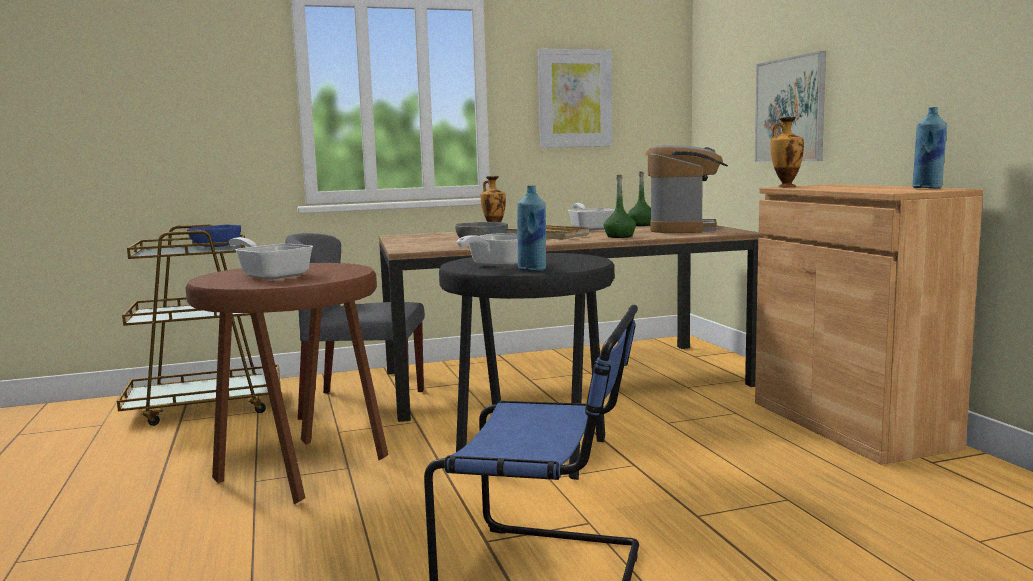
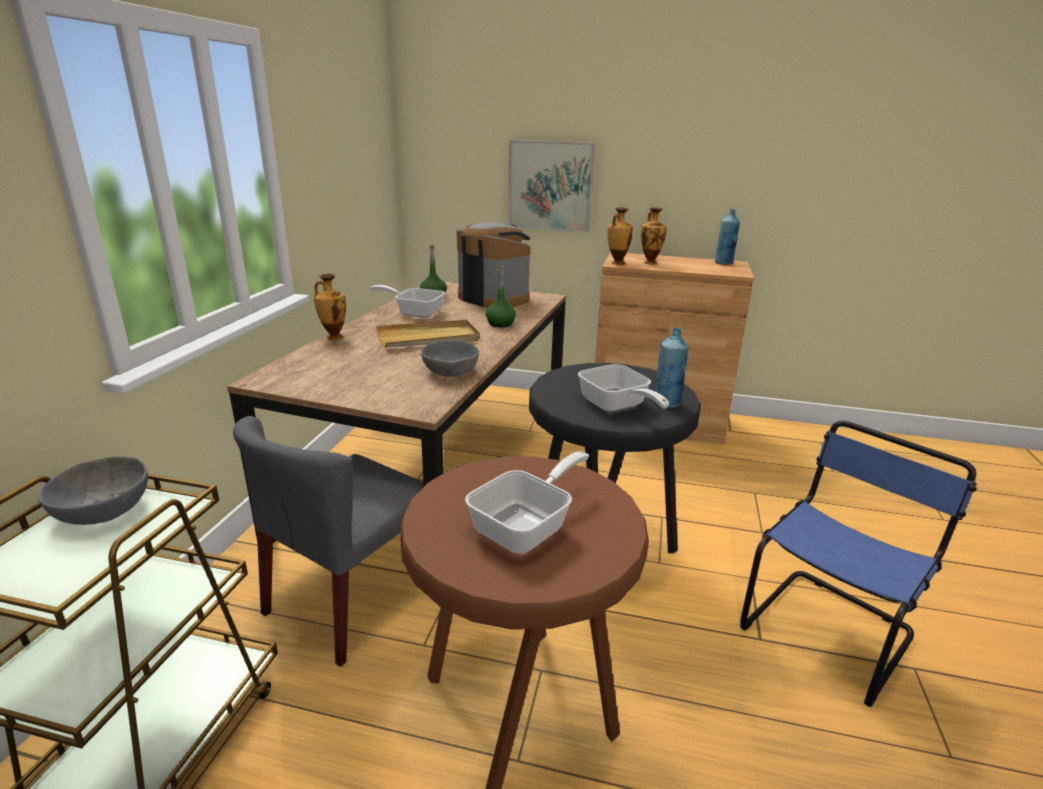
camera: 60 degrees left, 15 degrees up
blue bowl [187,225,241,247] -> grey bowl [38,456,148,525]
frying pan [229,237,313,280] -> frying pan turned 150 degrees clockwise [465,451,589,553]
picture [537,49,613,148] -> none
none -> vase [641,207,667,265]

